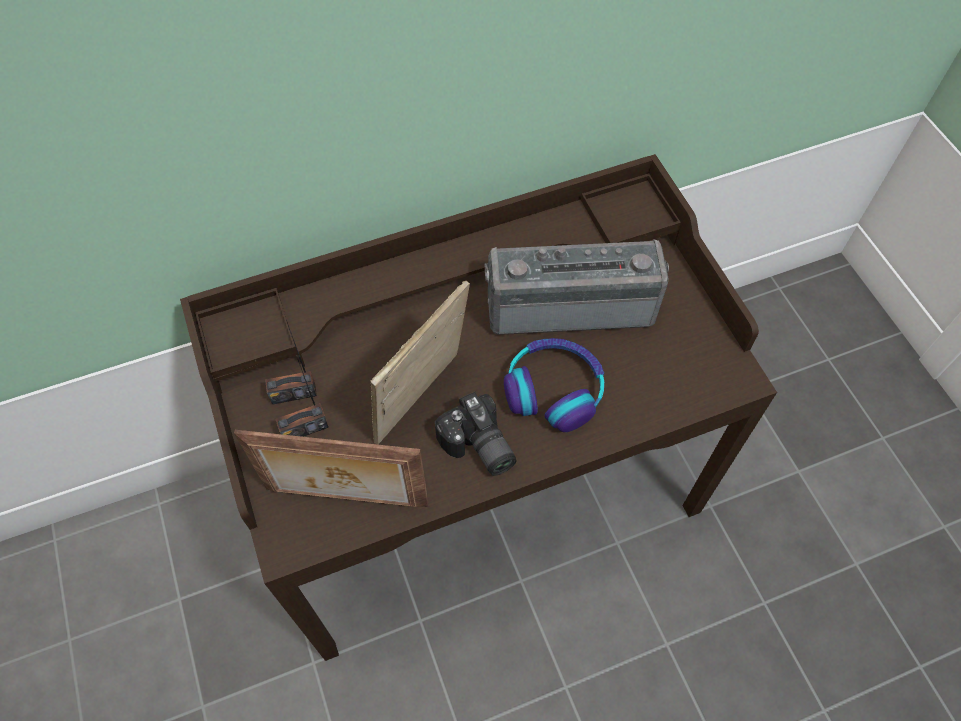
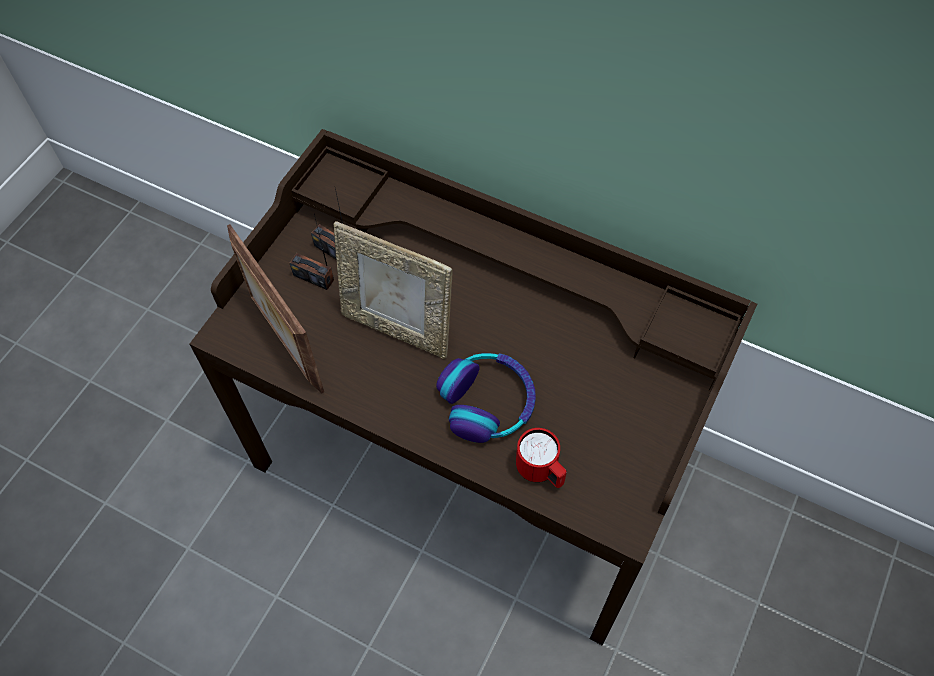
camera: 50 degrees right, 0 degrees up
picture frame [371,281,470,445] -> picture frame turned 150 degrees counterclockwise [334,221,452,359]
camera [435,392,516,476] -> none
radio [485,239,669,335] -> none
none -> red mug [516,428,567,488]

